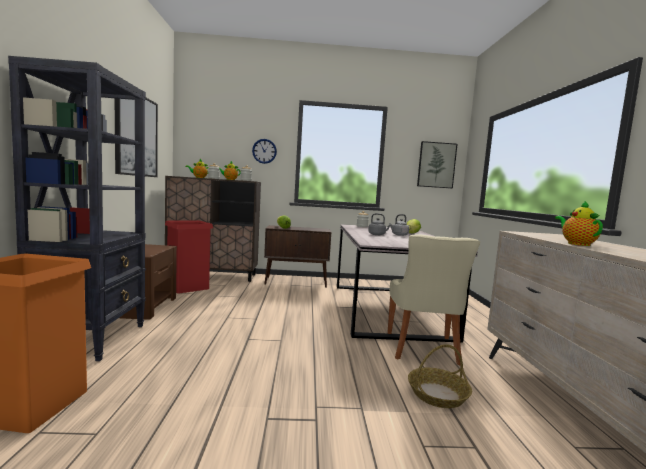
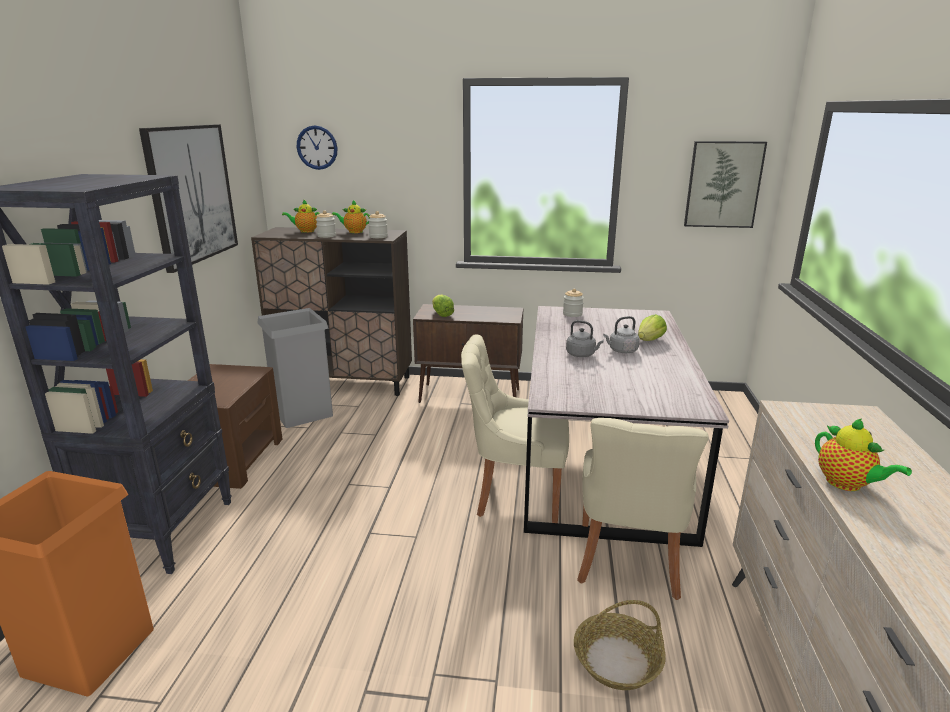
camera: 10 degrees right, 15 degrees up
red trash can [165,220,213,294] -> grey trash can [258,308,333,428]
wall clock [252,139,277,164] -> wall clock moved to [297,125,338,170]
teapot [555,201,603,246] -> teapot turned 150 degrees clockwise [815,418,912,491]
none -> beige chair [461,334,569,523]

